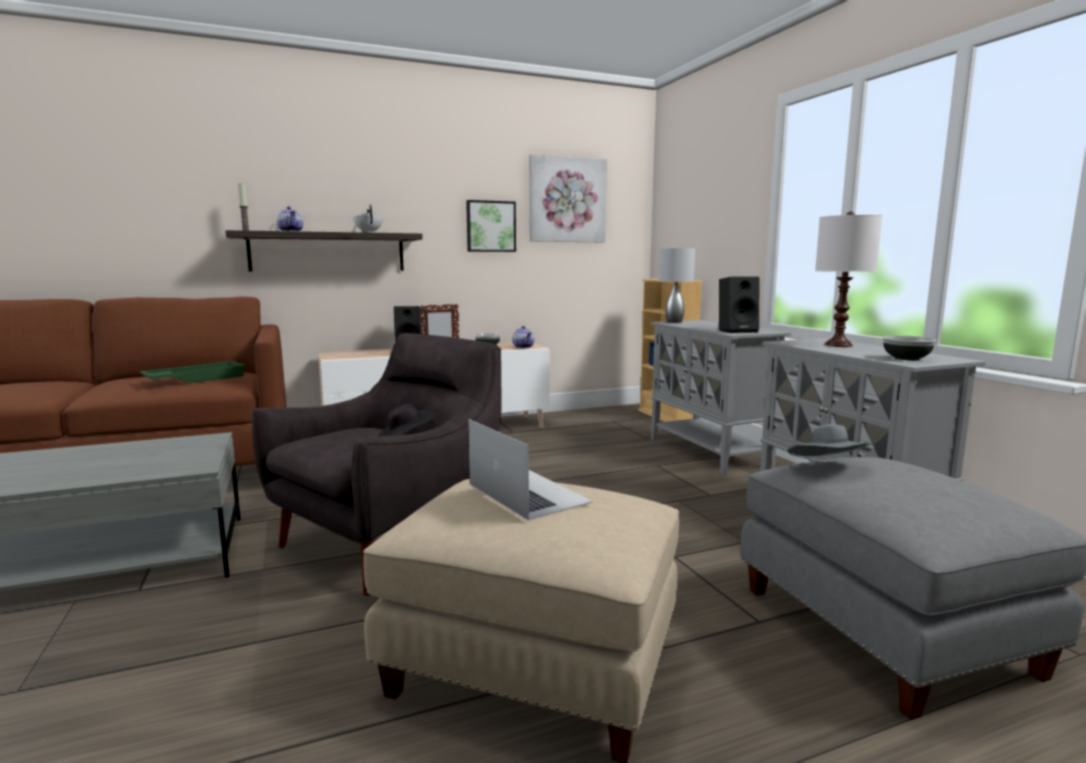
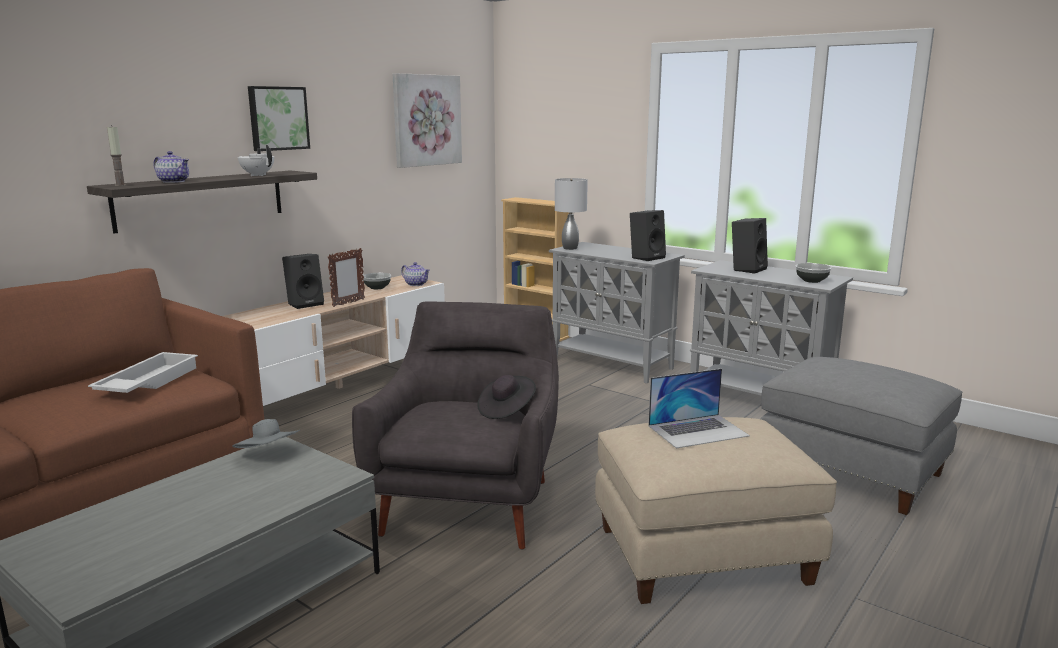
camera: 30 degrees left, 5 degrees up
green tray [139,361,246,383] -> white tray [88,352,198,393]
picture [466,200,516,252] -> picture moved to [248,86,310,151]
laptop [468,419,593,521] -> laptop turned 135 degrees clockwise [648,368,750,448]
grey hat [788,424,872,458] -> grey hat moved to [232,419,300,448]
white table lamp [815,211,882,347] -> black speaker [732,218,768,274]

